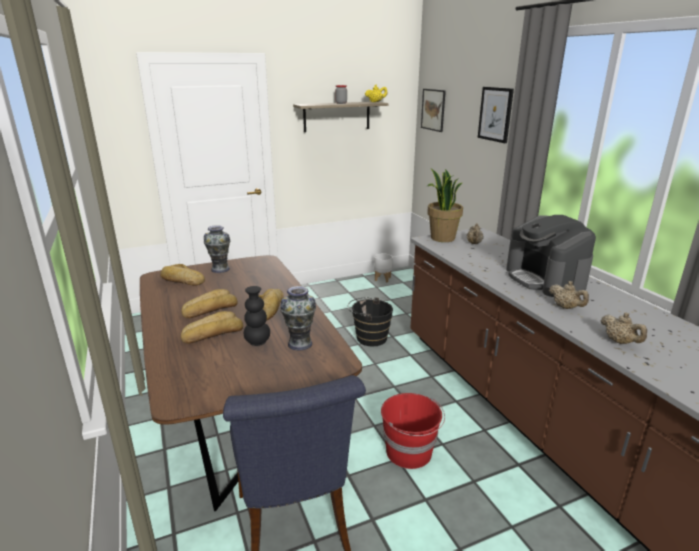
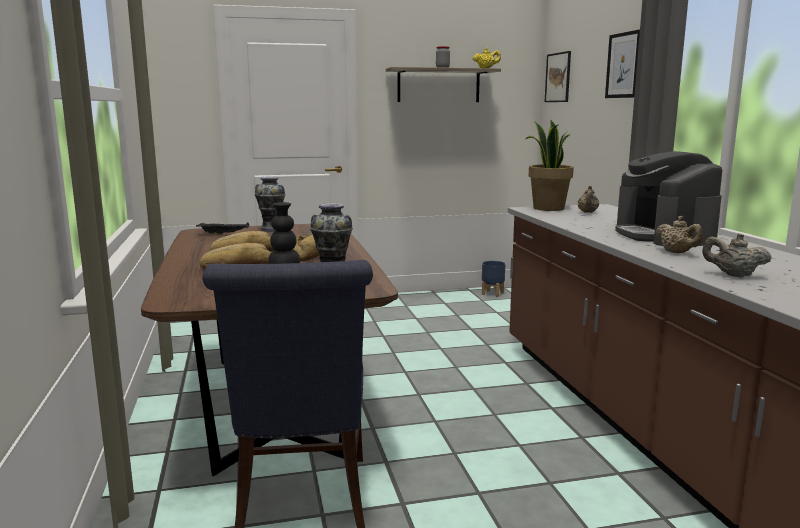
camera: 10 degrees right, 10 degrees down
bread [160,264,205,286] -> black tray [196,222,249,235]
black bucket [348,297,393,347] -> none
white planter [374,254,392,283] -> blue planter [482,261,505,297]
red bucket [381,393,445,469] -> none
beige teapot [601,312,647,344] -> beige teapot turned 135 degrees clockwise [702,233,772,278]

